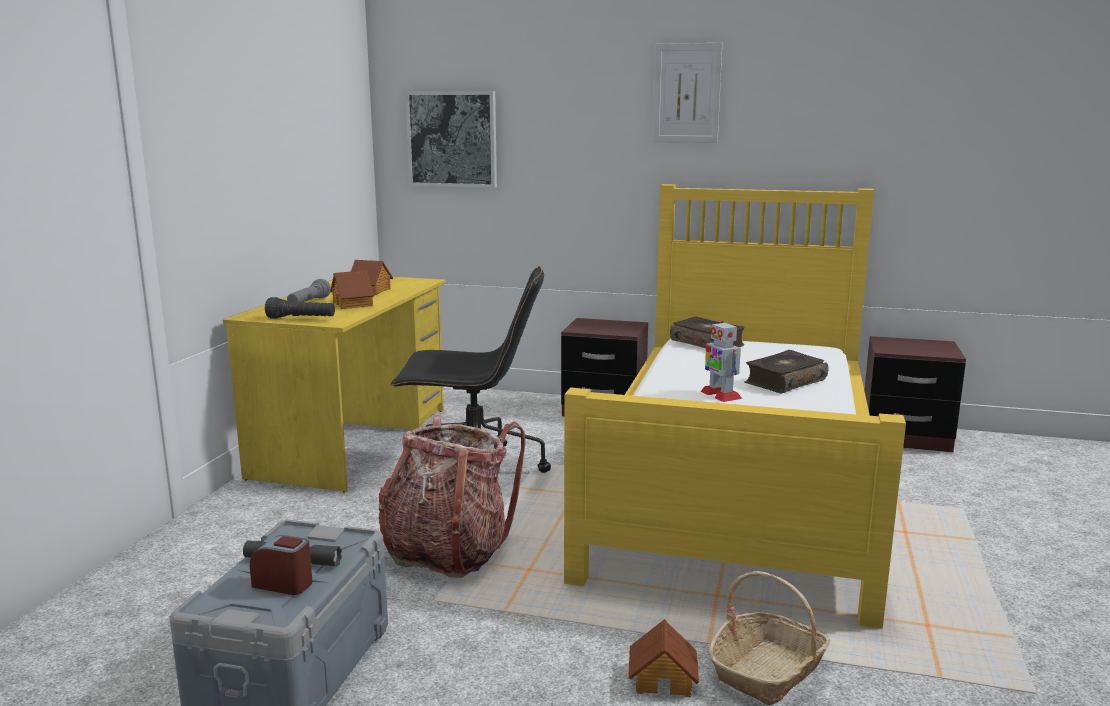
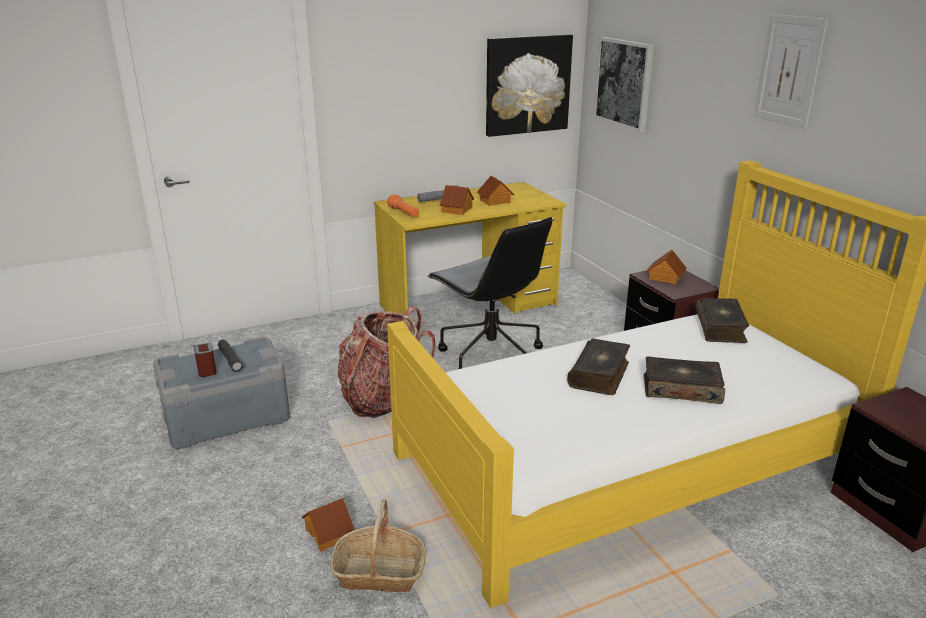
camera: 50 degrees right, 10 degrees up
black flashlight [265,297,335,319] -> orange flashlight [387,194,419,217]
toy robot [701,321,742,402] -> book [567,338,630,395]
none -> picture [486,34,573,137]
none -> toy house [647,250,687,285]

